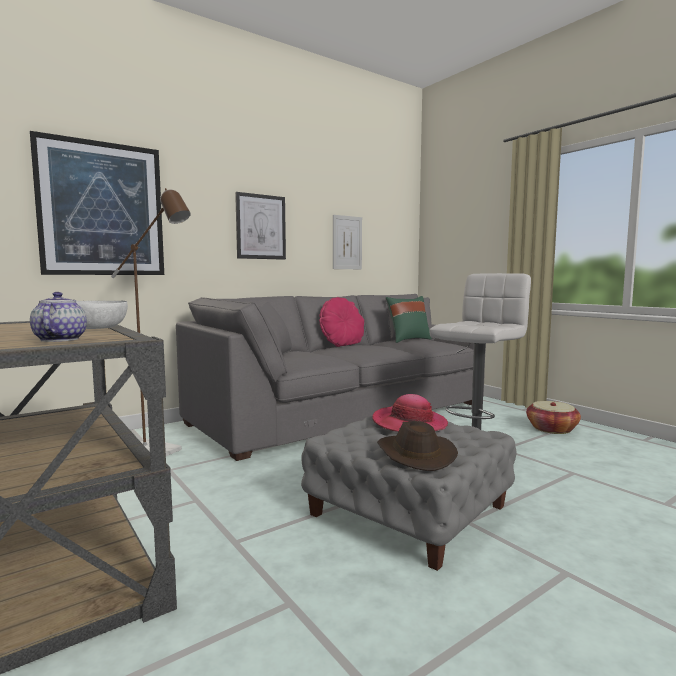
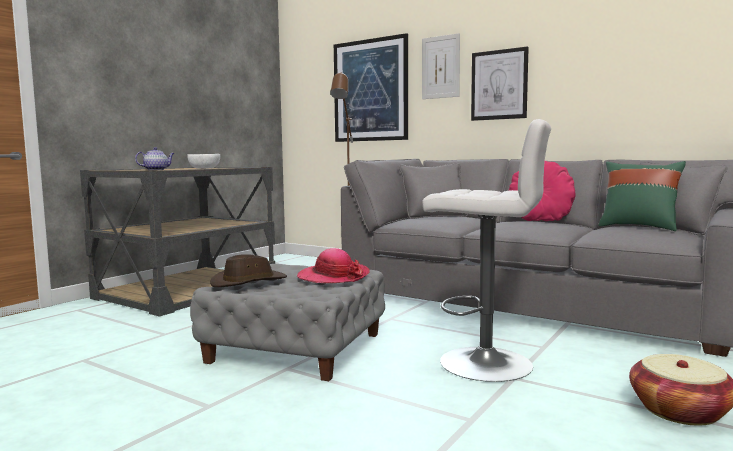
camera: 70 degrees right, 0 degrees up
picture [333,215,362,269] -> picture moved to [422,33,460,99]

